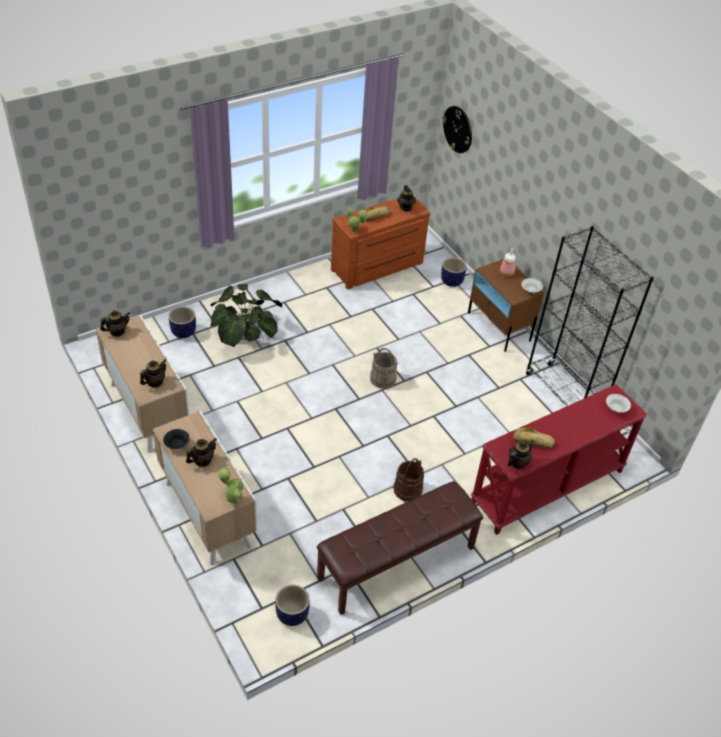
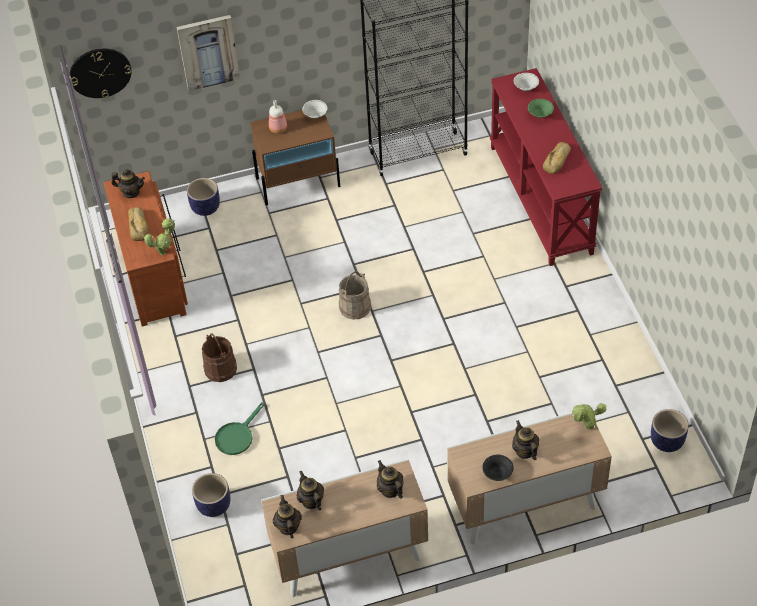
camera: 70 degrees left, 5 degrees up
potted plant [210,284,282,347] -> green frying pan [215,402,264,455]
brown bench [317,481,483,615] -> none
brown bucket [394,458,424,501] -> brown bucket moved to [202,333,237,382]
teapot [508,439,534,469] -> teapot moved to [297,471,324,510]
none -> picture [177,15,240,91]
none -> green bowl [528,99,554,118]

